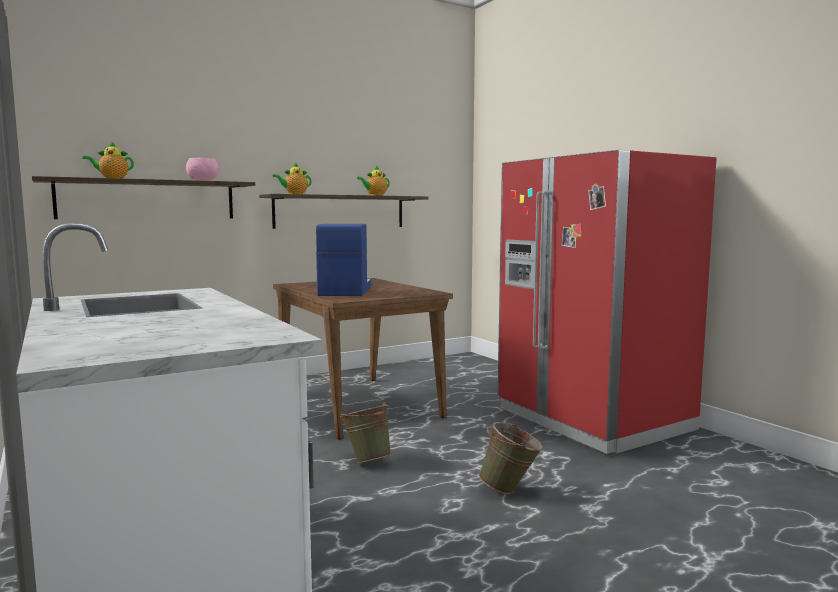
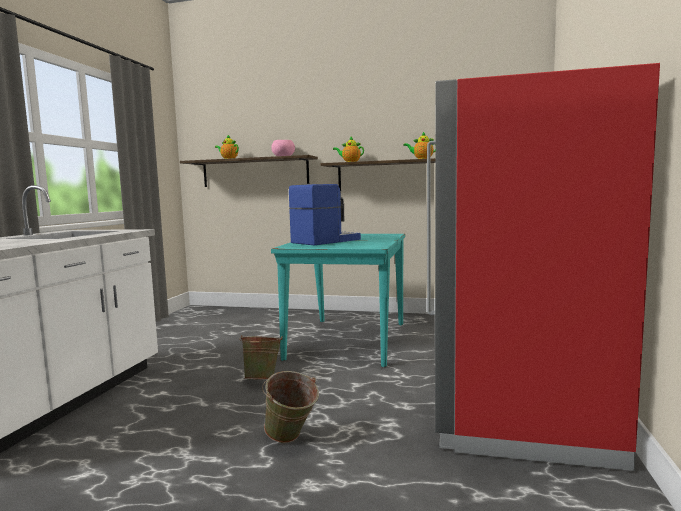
camera: 45 degrees right, 0 degrees up
brown dining table [273,278,453,440] -> turquoise dining table [271,234,405,367]

